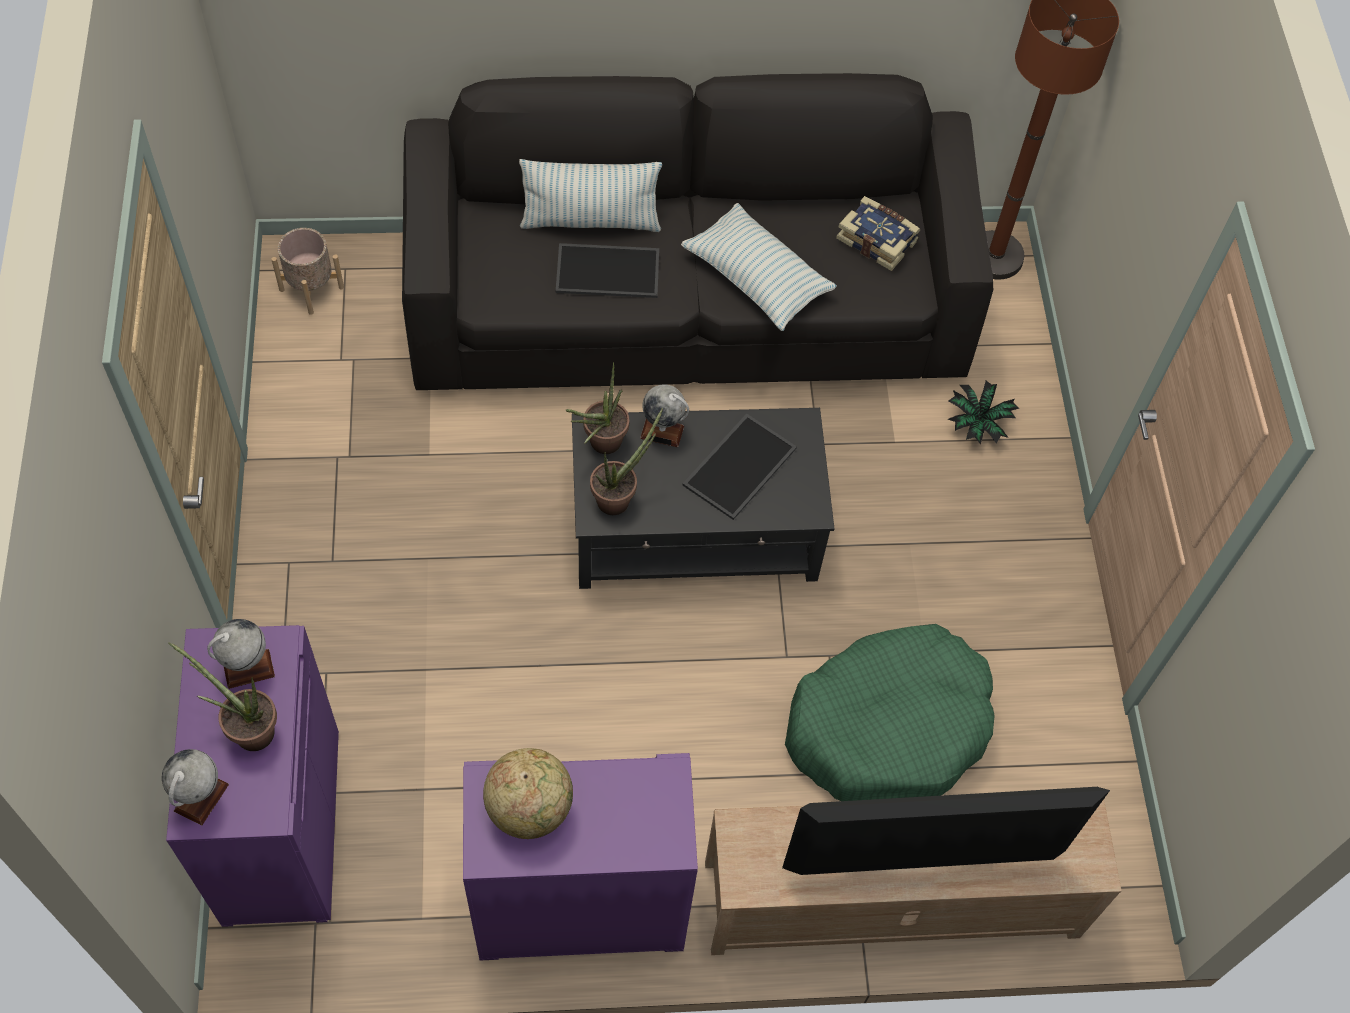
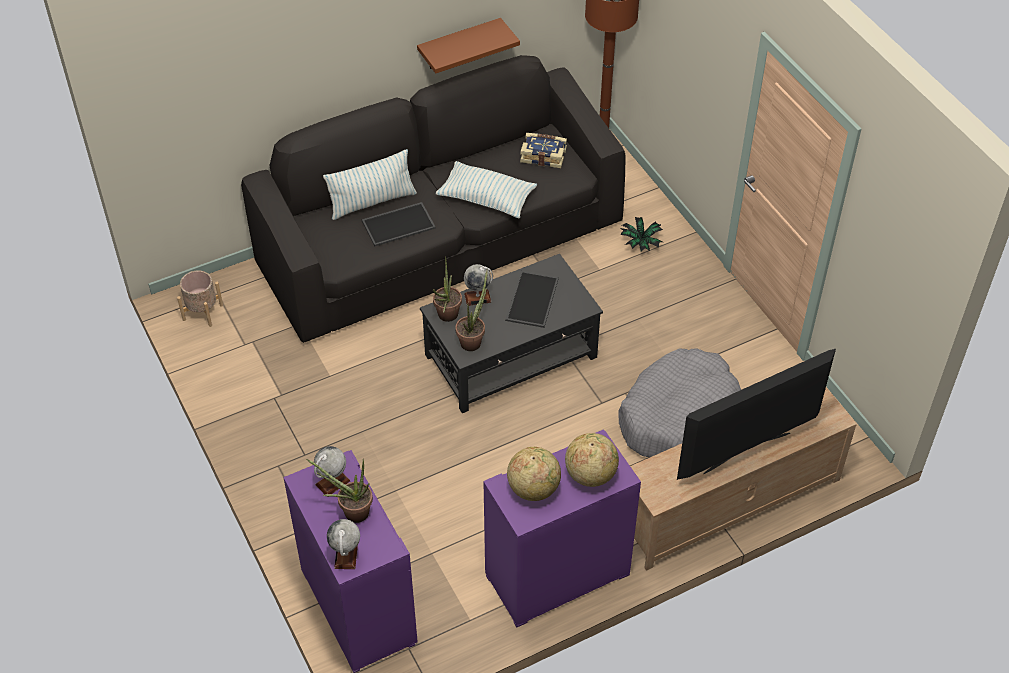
camera: 20 degrees left, 10 degrees down
green dog bed [785,624,995,801] -> grey dog bed [618,348,741,457]
none -> brown shelf [417,18,520,74]
none -> globe [565,433,619,487]

